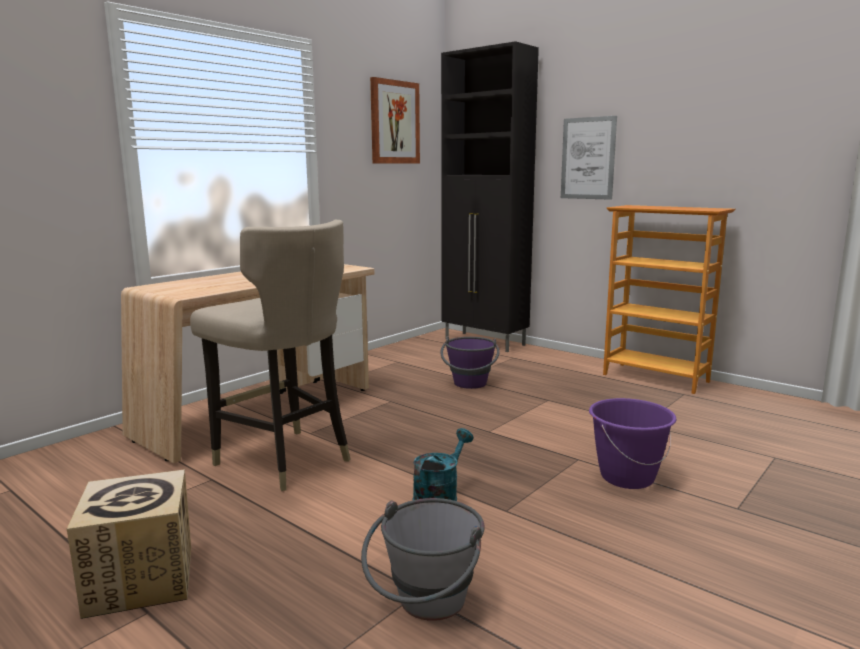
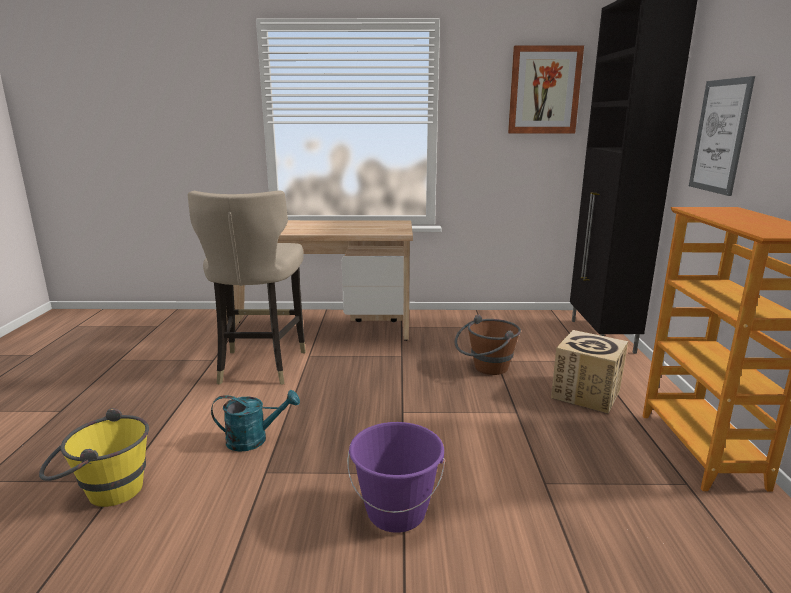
camera: 50 degrees right, 5 degrees up
cardboard box [67,469,191,619] -> cardboard box moved to [551,330,628,414]
grey bucket [361,498,485,621] -> yellow bucket [39,408,149,507]
purple bucket [440,336,500,389] -> brown bucket [455,315,521,375]

